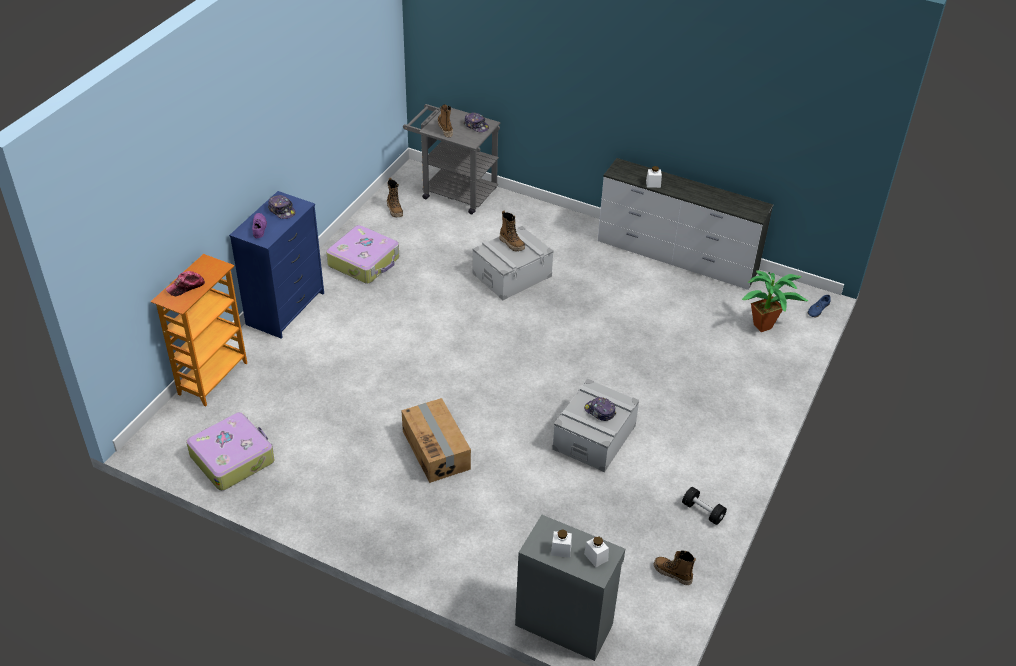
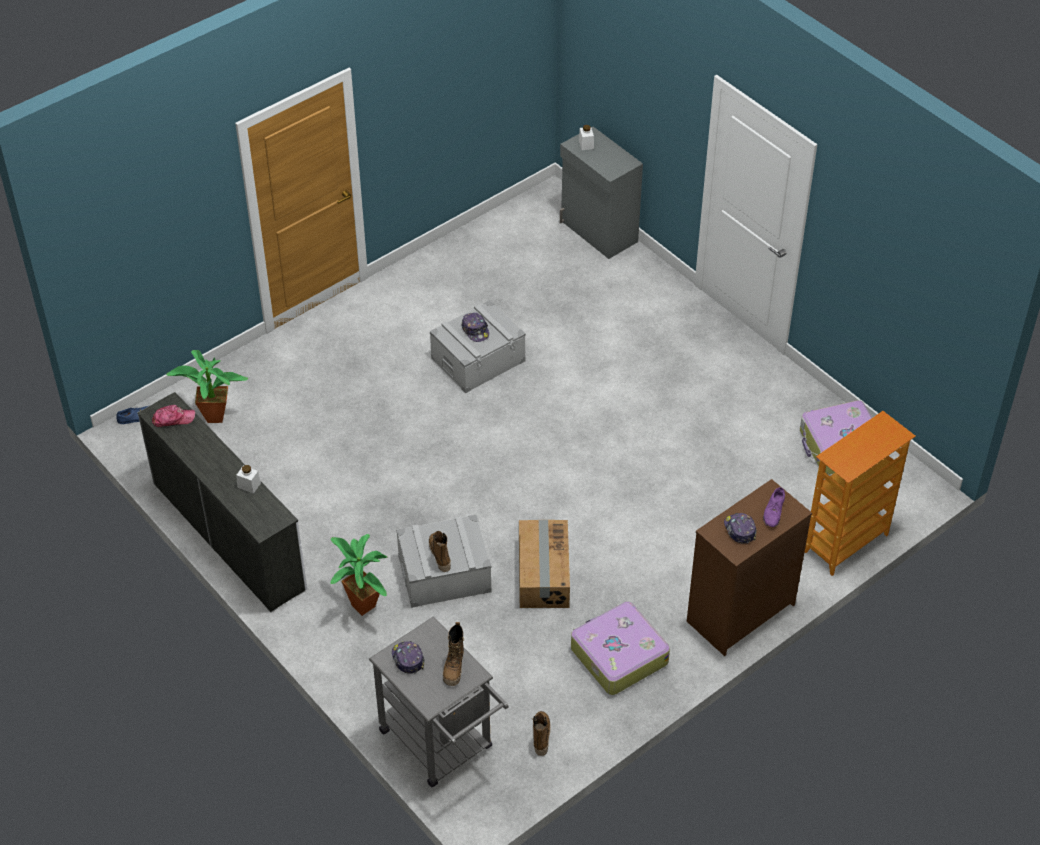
camera: 155 degrees left, 5 degrees up
cap [166,271,205,296] -> cap moved to [152,405,195,427]
blue dresser [229,191,324,339] -> brown dresser [687,479,812,656]
cardboard box [401,398,471,483] -> cardboard box moved to [519,520,570,608]
white jar [551,530,572,558] -> none
boot [654,550,696,585] -> none
black dumbbell [682,487,727,525] -> none
none -> potted plant [331,534,387,616]

